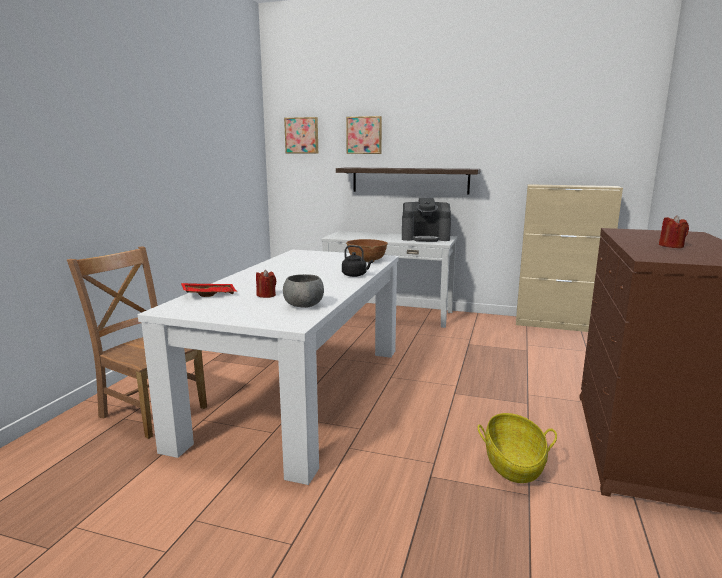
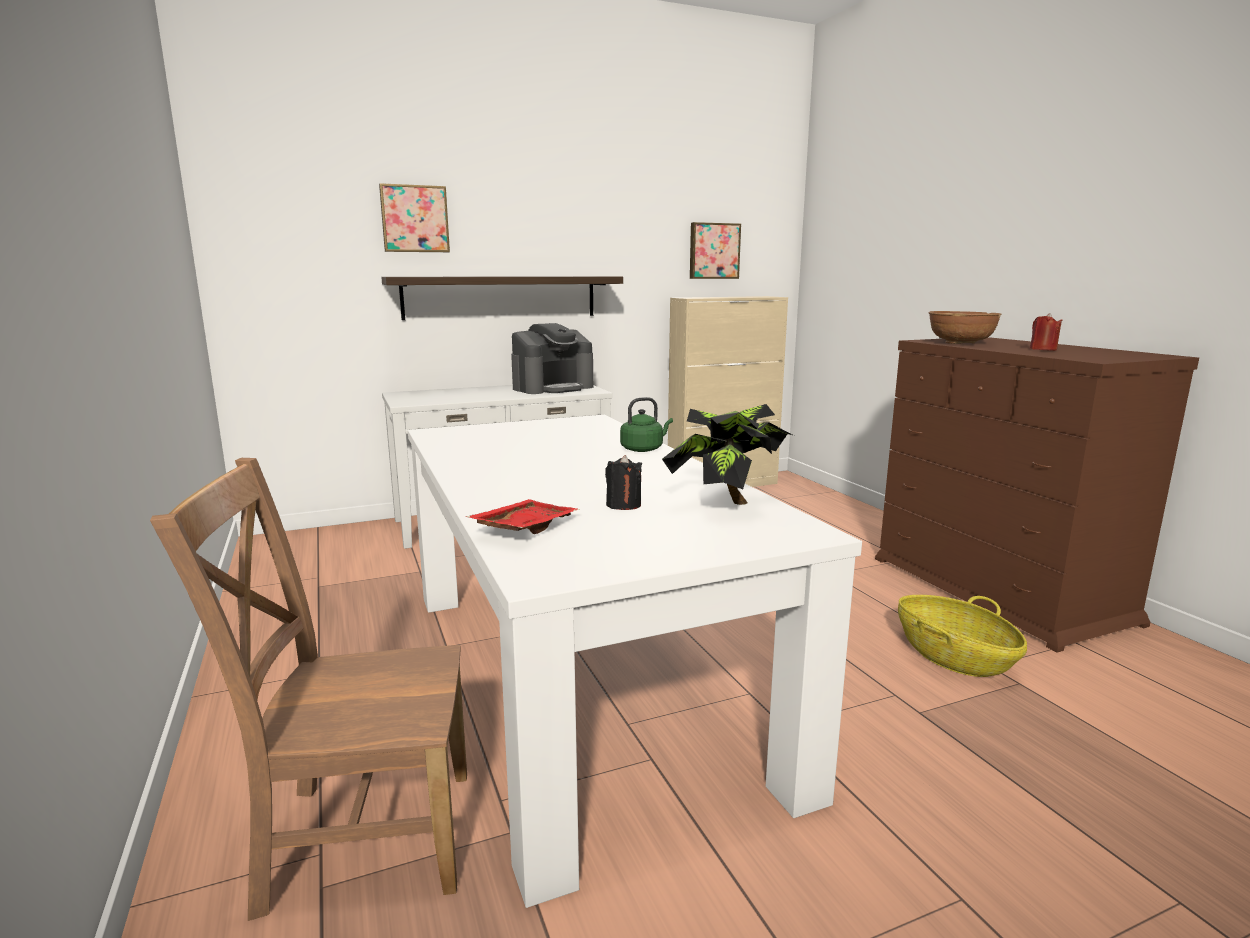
camera: 40 degrees left, 0 degrees up
red candle [256,270,276,298] -> black candle [605,455,642,510]
grey bowl [283,274,324,308] -> potted plant [662,404,794,505]
picture [284,117,318,153] -> picture moved to [690,222,741,279]
black kettle [342,245,373,277] -> green kettle [620,397,673,452]
brown bowl [346,239,388,262] -> brown bowl moved to [929,311,1001,344]

